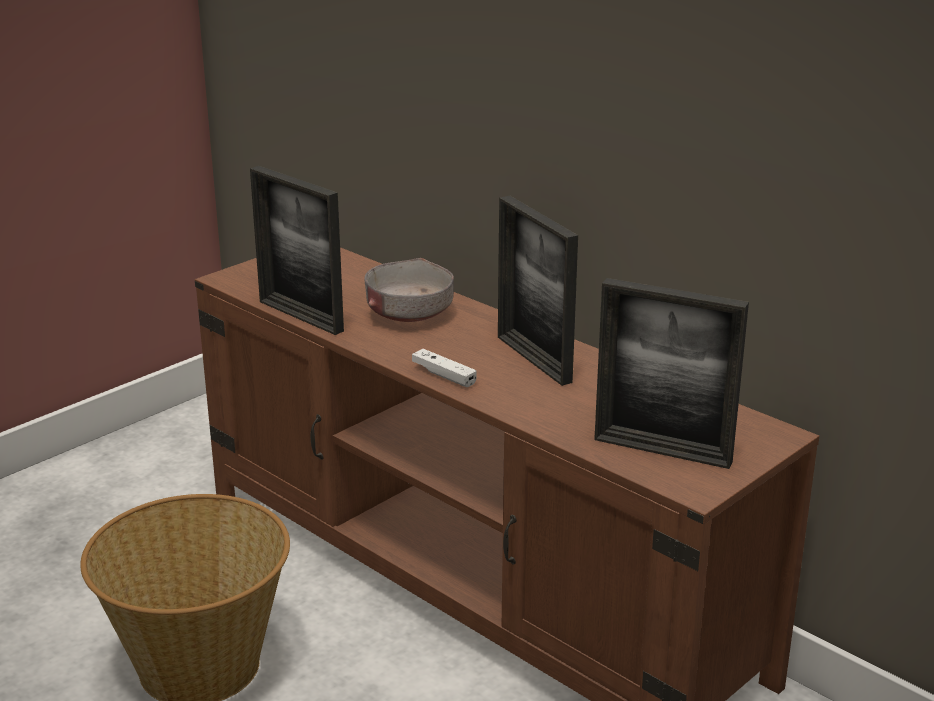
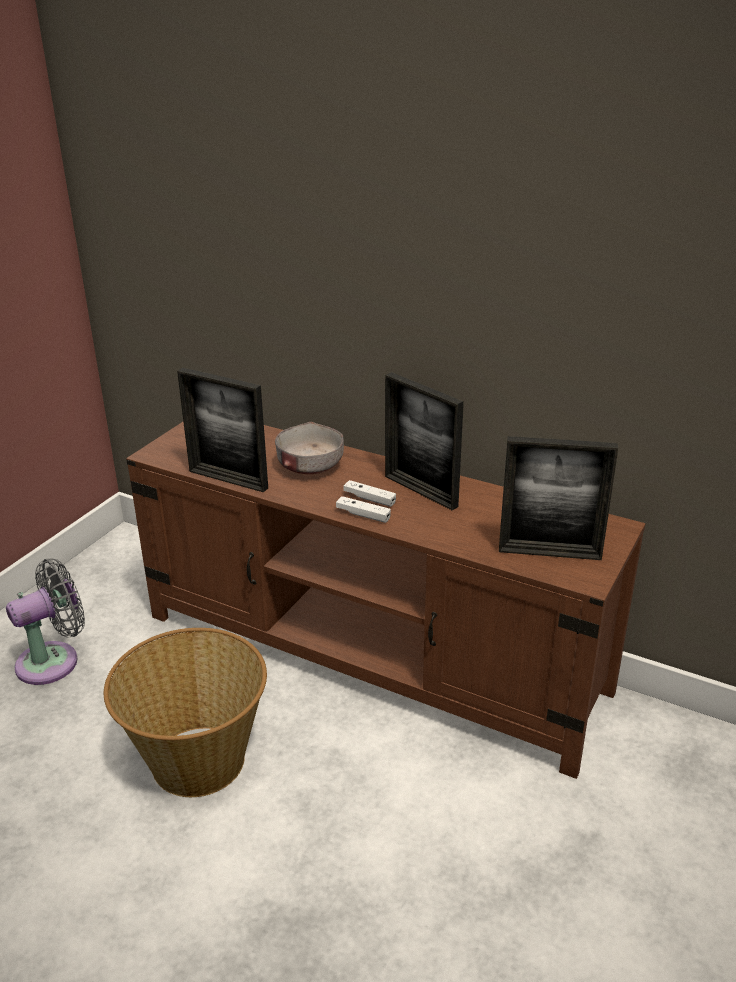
camera: 15 degrees left, 5 degrees up
none -> grey fan [6,558,85,685]
none -> white game controller [344,480,396,507]

